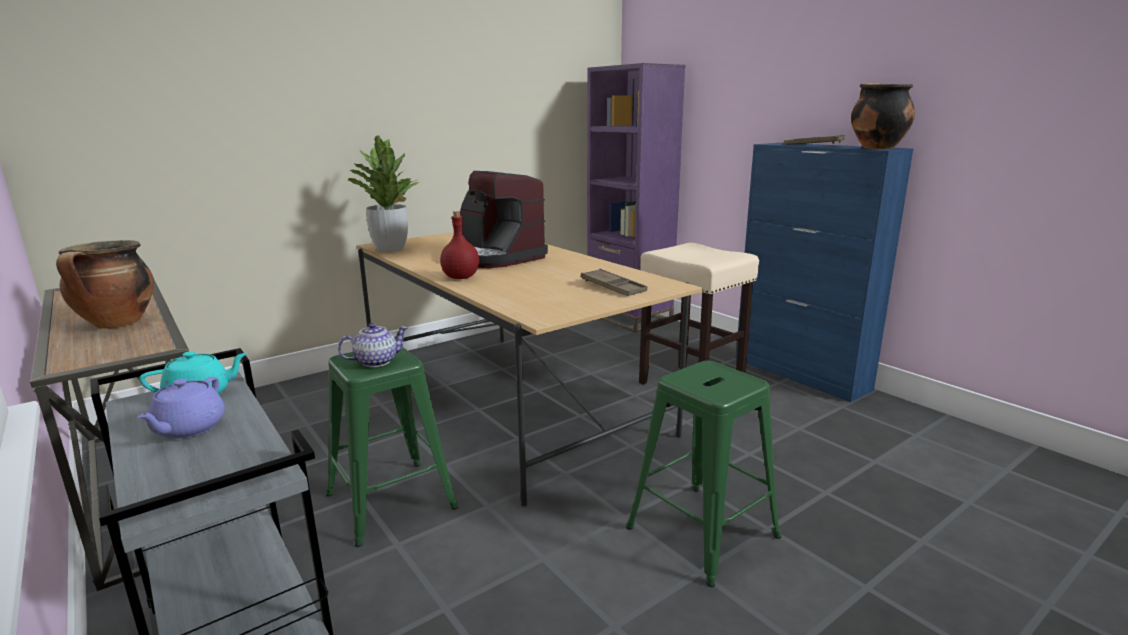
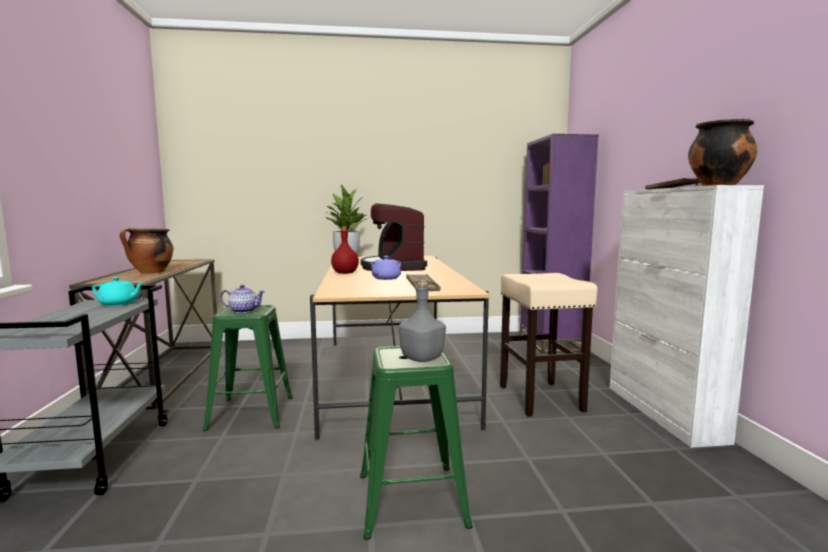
camera: 30 degrees right, 10 degrees down
purple teapot [137,377,225,439] -> purple teapot moved to [369,256,401,280]
blue cabinet [736,143,913,402] -> white cabinet [609,185,764,448]
none -> grey bottle [399,280,446,362]

